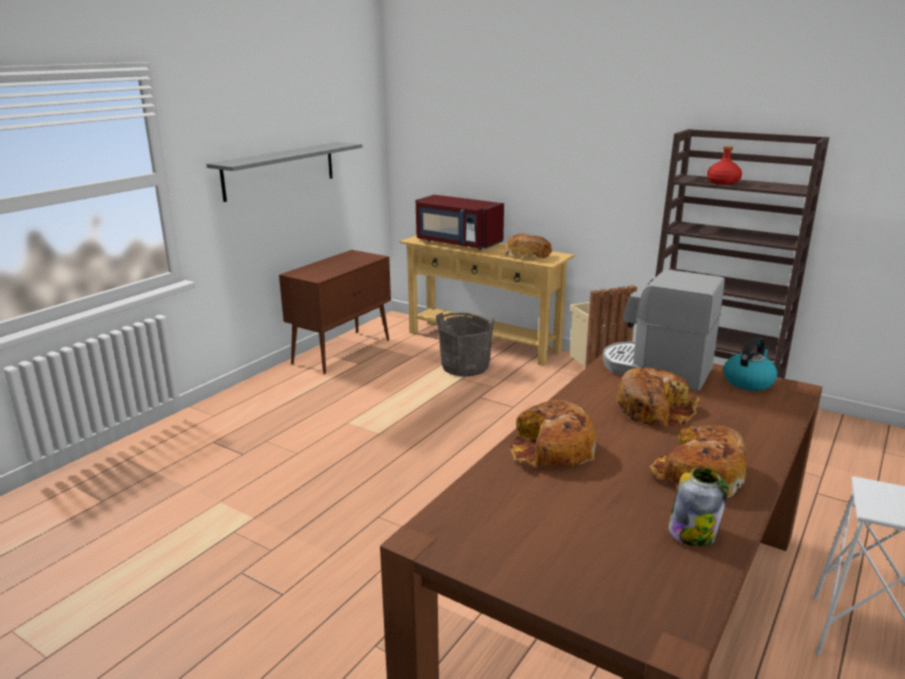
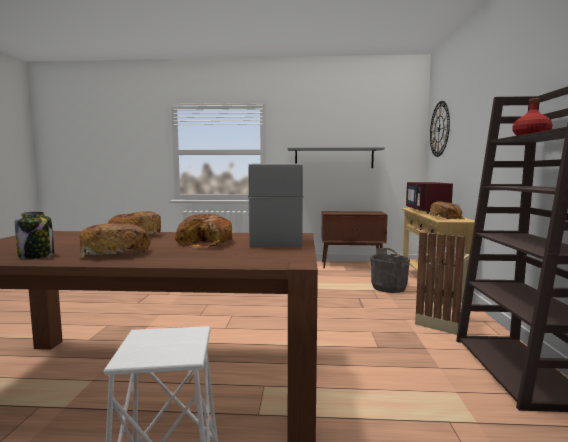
camera: 60 degrees right, 15 degrees down
kettle [723,337,777,391] -> none
none -> wall clock [430,101,450,157]

